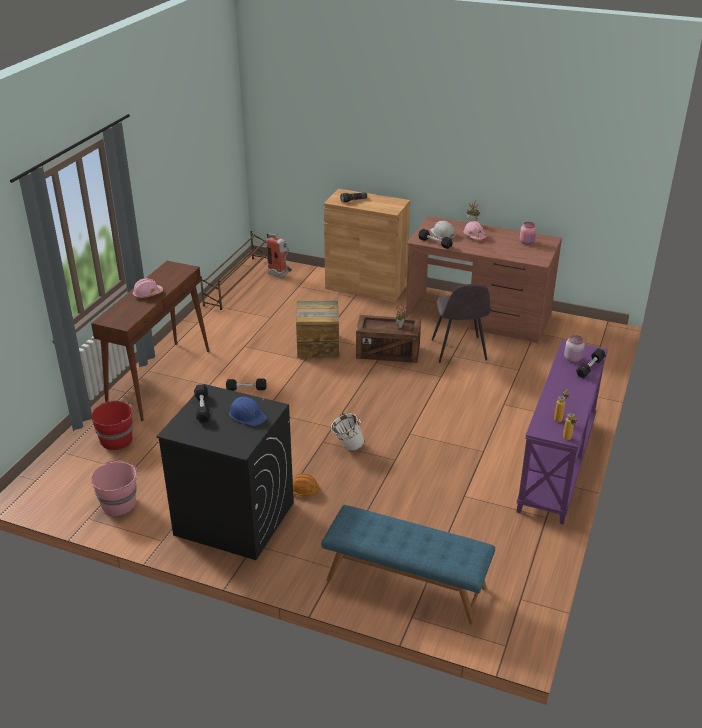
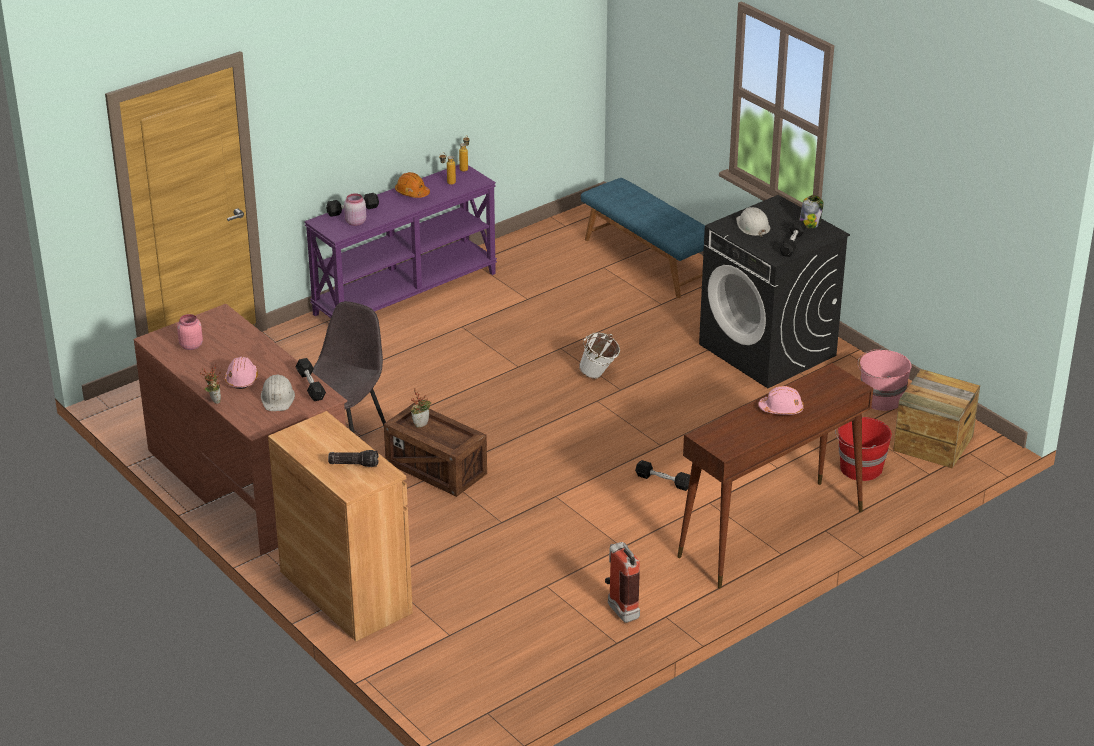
camera: 150 degrees left, 0 degrees up
brown shoe rack [201,231,269,310] -> none
blue hard hat [229,397,267,426] -> white hard hat [736,207,770,237]
fire extinguisher [266,233,292,278] -> fire extinguisher moved to [605,542,640,623]
orange hard hat [293,474,319,496] -> orange hard hat moved to [395,172,430,198]
crate [296,300,339,358] -> crate moved to [893,369,980,468]
none -> jar [799,195,824,228]

